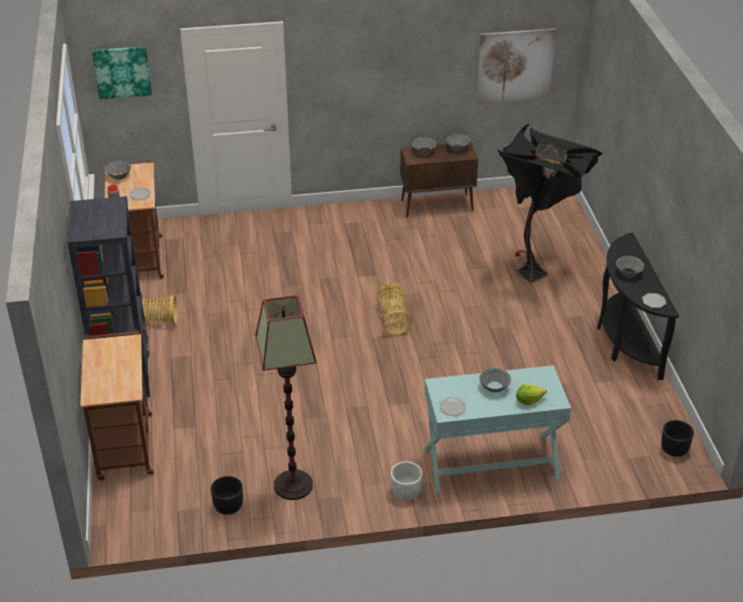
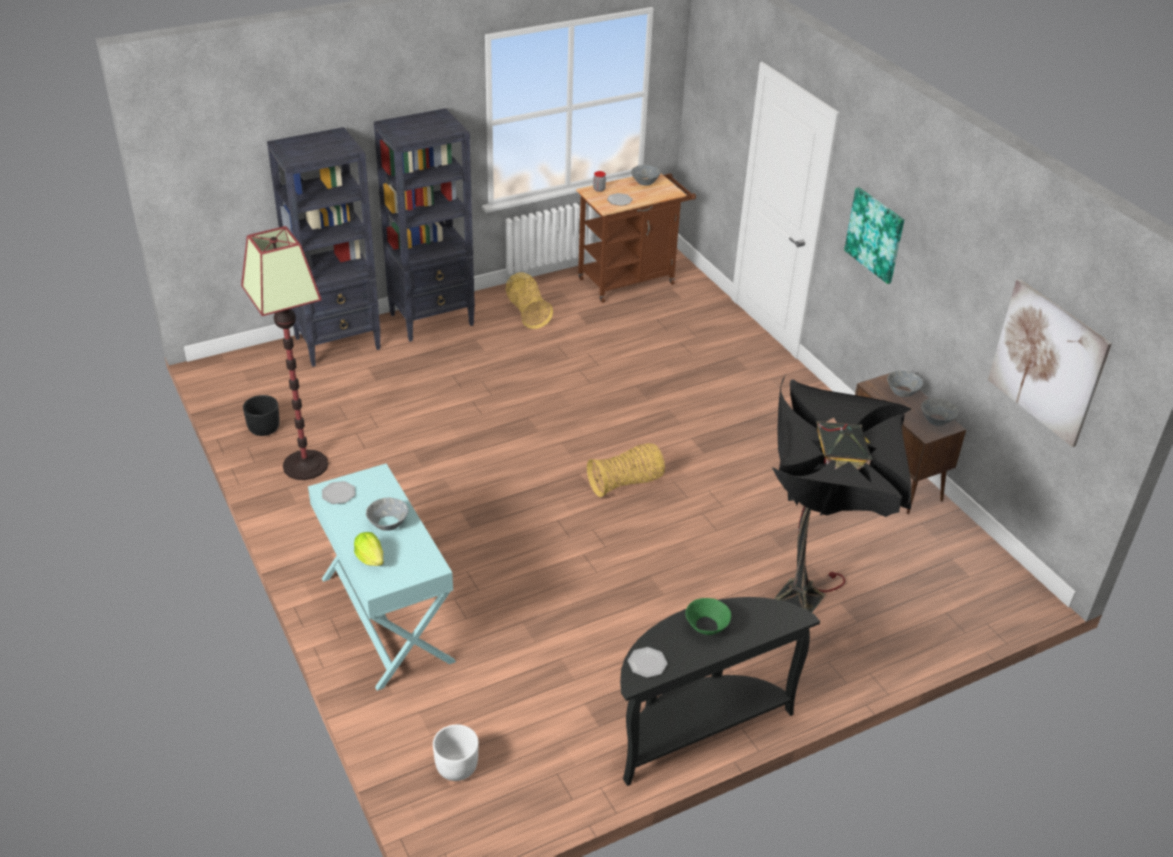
camera: 70 degrees right, 0 degrees up
brown cart [80,329,154,481] -> black bookcase [267,127,381,367]
picture [92,46,152,99] -> picture moved to [844,187,904,284]
white planter [391,462,422,500] -> white planter moved to [433,725,478,781]
grey bowl [616,256,644,277] -> green bowl [685,598,731,635]
black planter [661,420,694,457] -> none

